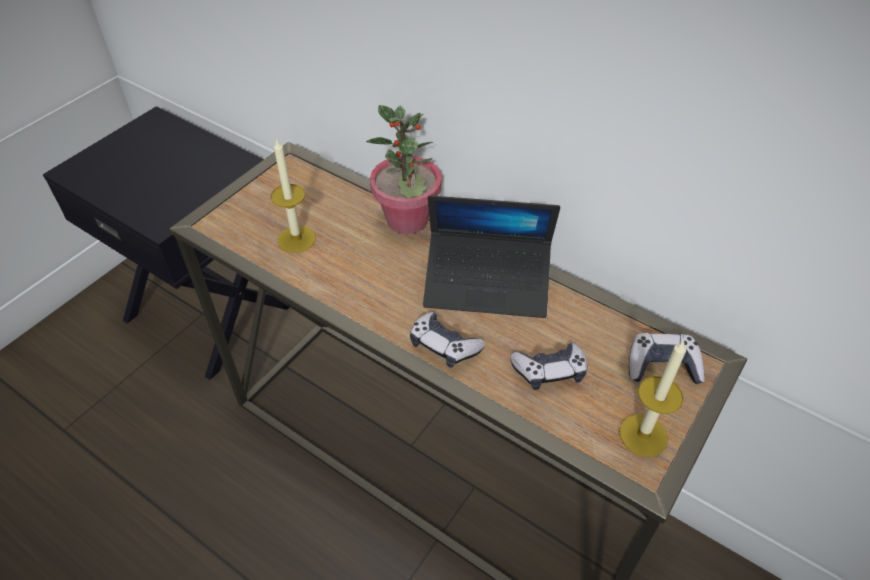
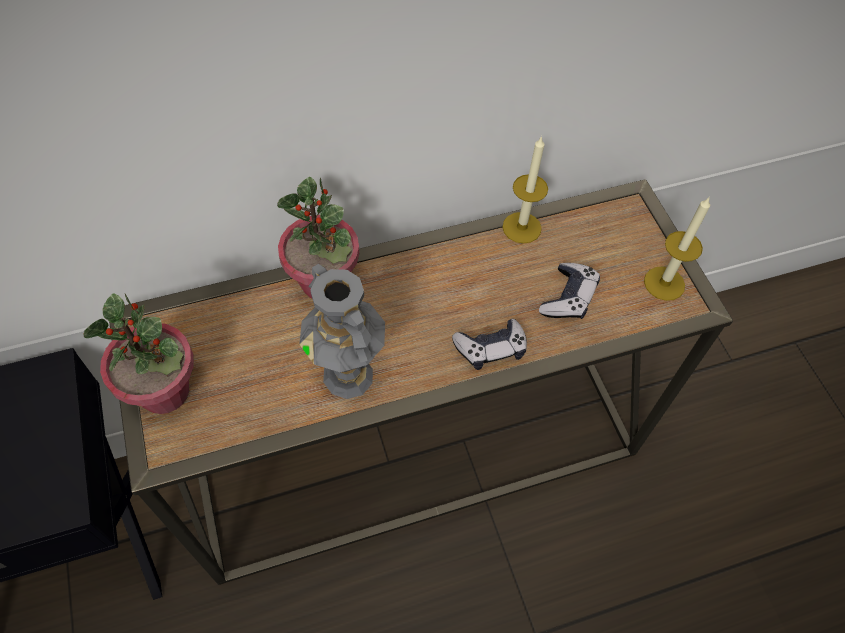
camera: 55 degrees left, 10 degrees up
candle [271,138,316,253] -> candle moved to [503,136,548,244]
laptop [423,195,560,318] -> none
game controller [629,333,705,384] -> none
none -> potted plant [83,293,194,414]
none -> grey vase [299,264,385,399]

